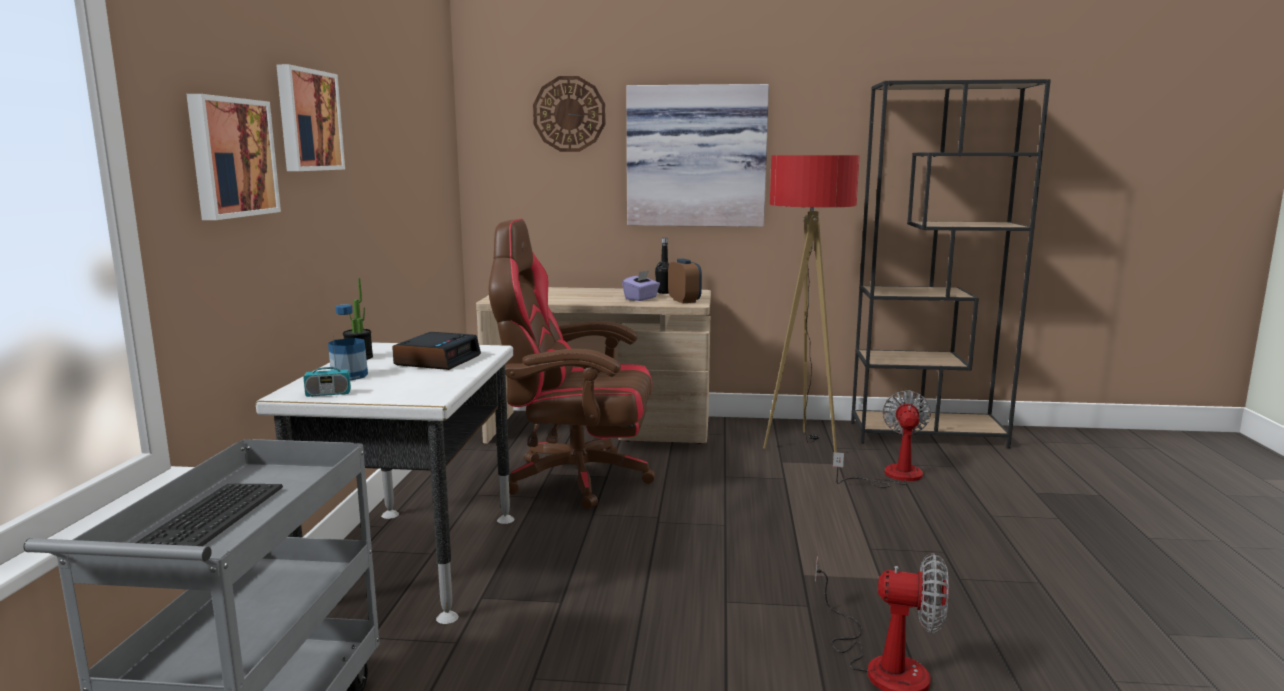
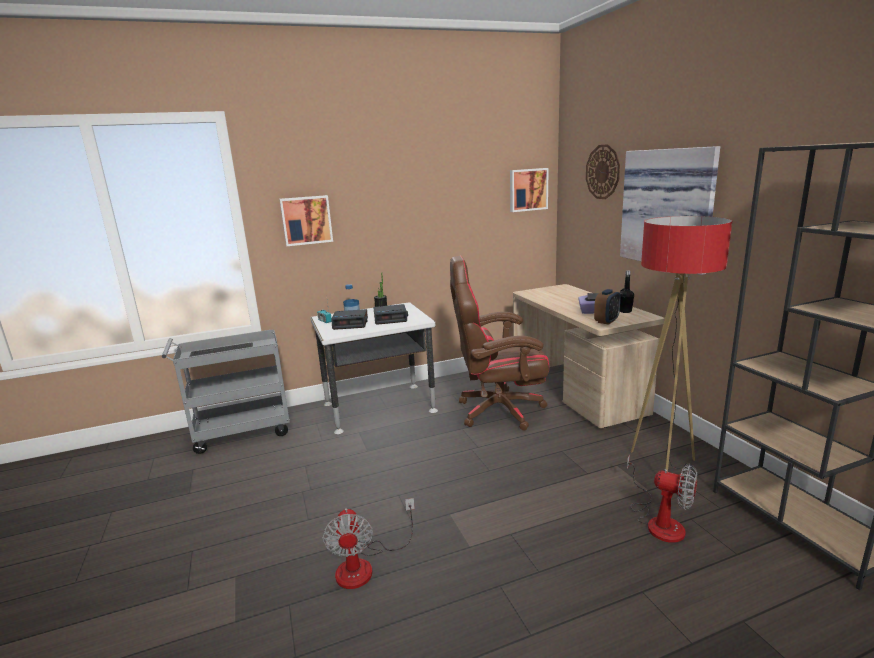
camera: 65 degrees right, 5 degrees up
picture [276,64,345,171] -> picture moved to [510,168,549,212]
brown office chair [489,219,655,509] -> brown office chair turned 75 degrees counterclockwise [450,255,549,430]
fan [833,390,931,488] -> fan turned 45 degrees clockwise [627,455,697,543]
none -> alarm clock [331,309,368,330]

